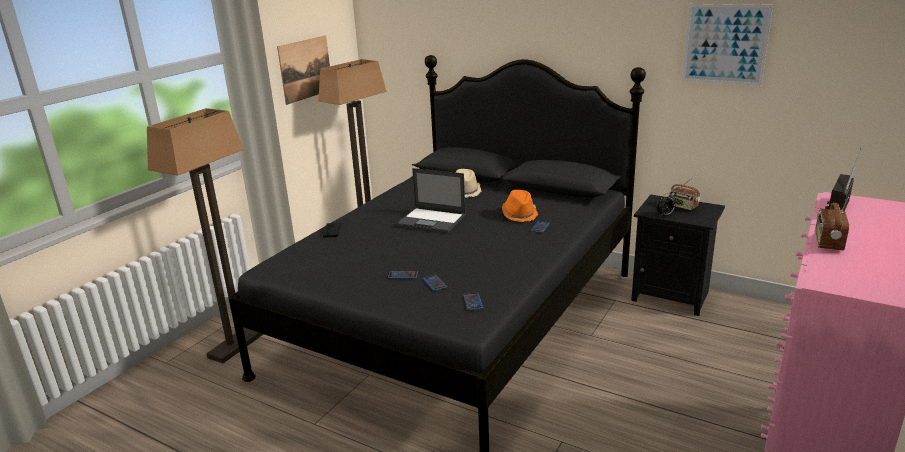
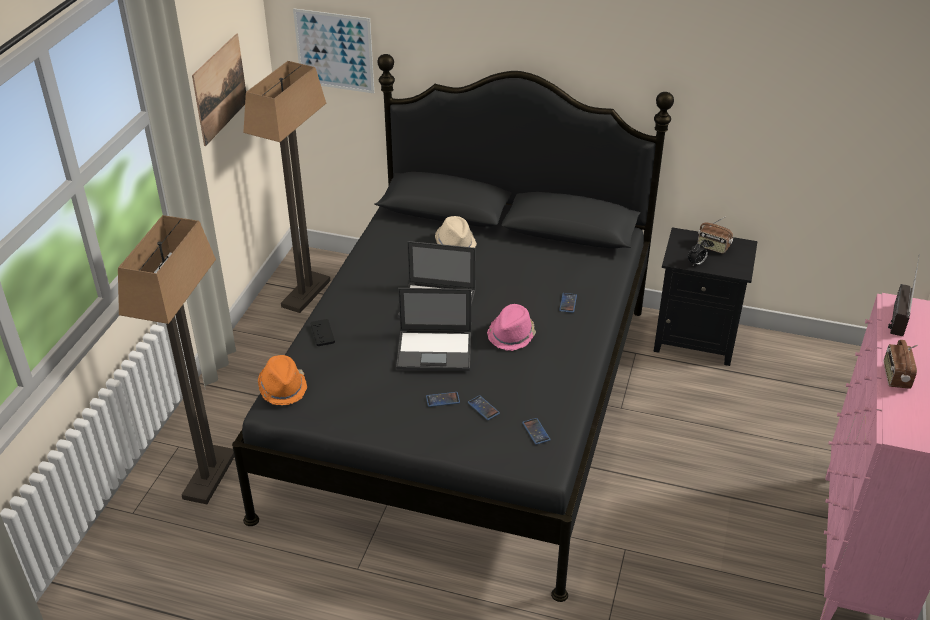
camera: 15 degrees left, 15 degrees up
orange hat [502,190,538,222] -> orange hat moved to [258,355,307,405]
picture [682,4,773,86] -> picture moved to [293,8,374,93]
none -> laptop [396,288,471,371]
none -> pink hat [487,304,536,351]

